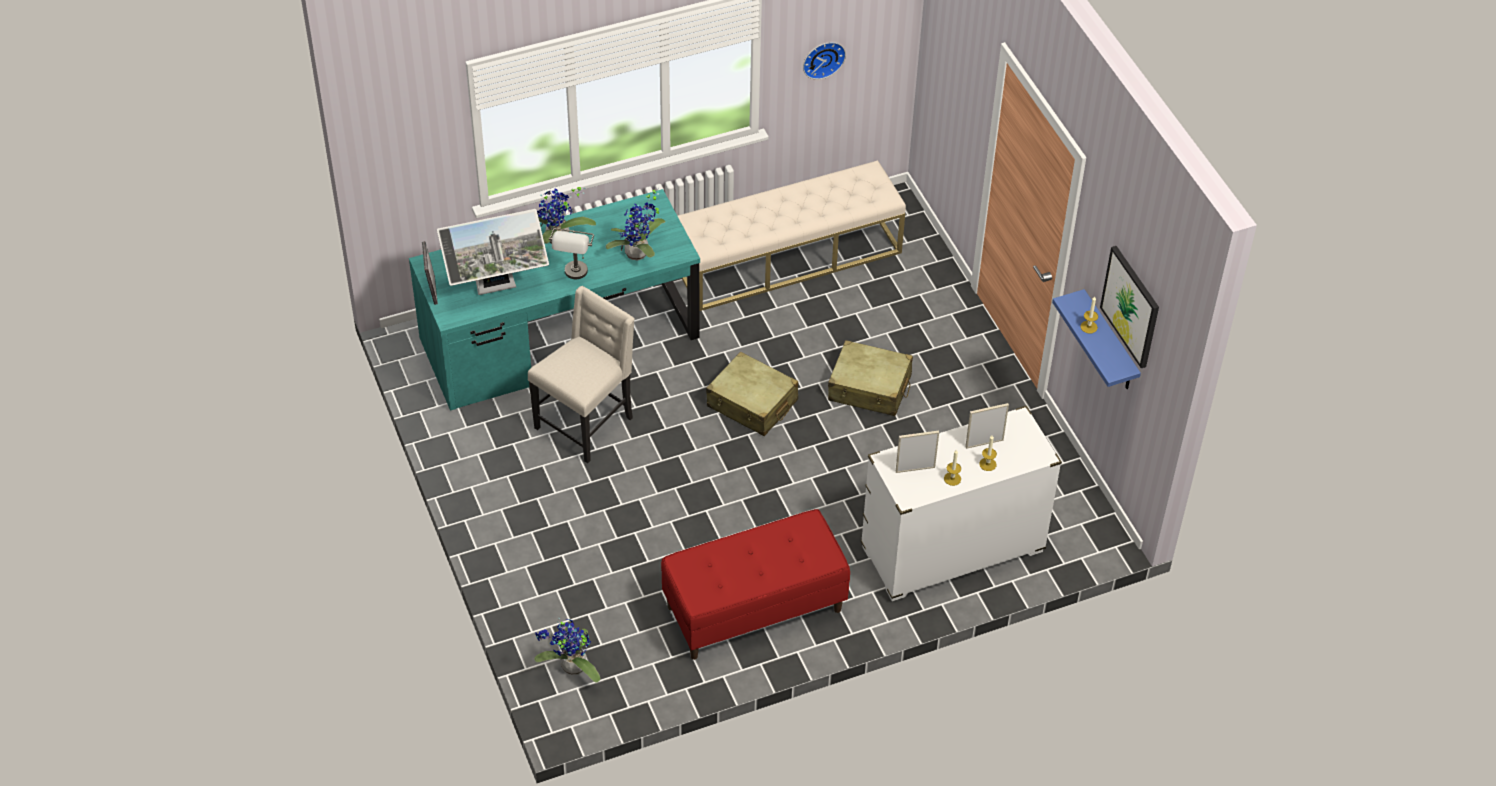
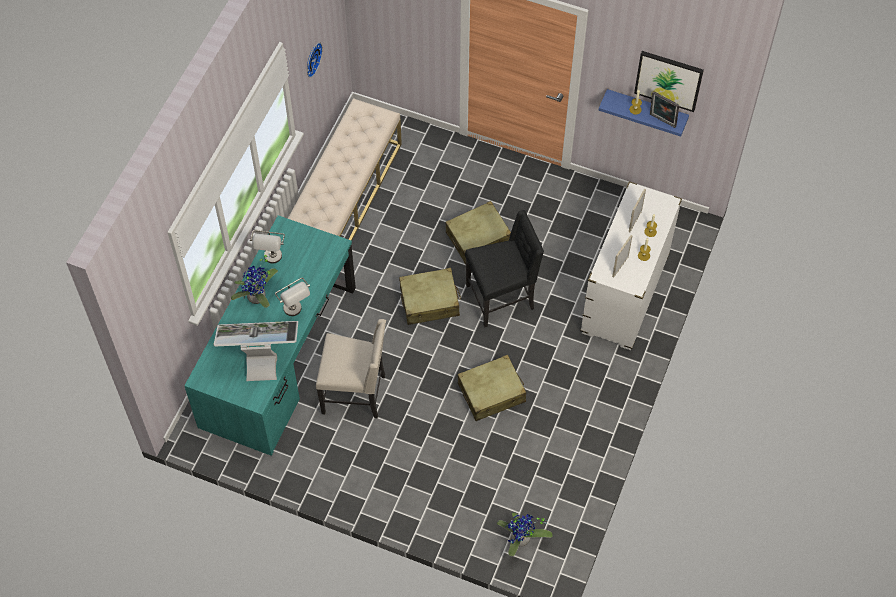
camera: 45 degrees left, 10 degrees up
picture frame [422,241,438,305] -> picture frame moved to [650,91,679,128]
monitor [437,209,549,295] -> monitor turned 120 degrees counterclockwise [213,321,298,381]
beige chair [528,286,635,463] -> beige chair turned 105 degrees clockwise [316,319,386,418]
potted plant [606,188,666,260] -> none
red bench [661,509,850,660] -> none
none -> grey table lamp [250,230,285,264]
none -> beige suitcase [458,355,526,421]
none -> black chair [465,210,544,327]

